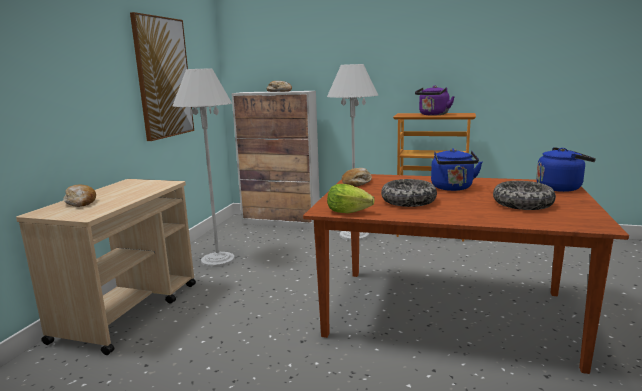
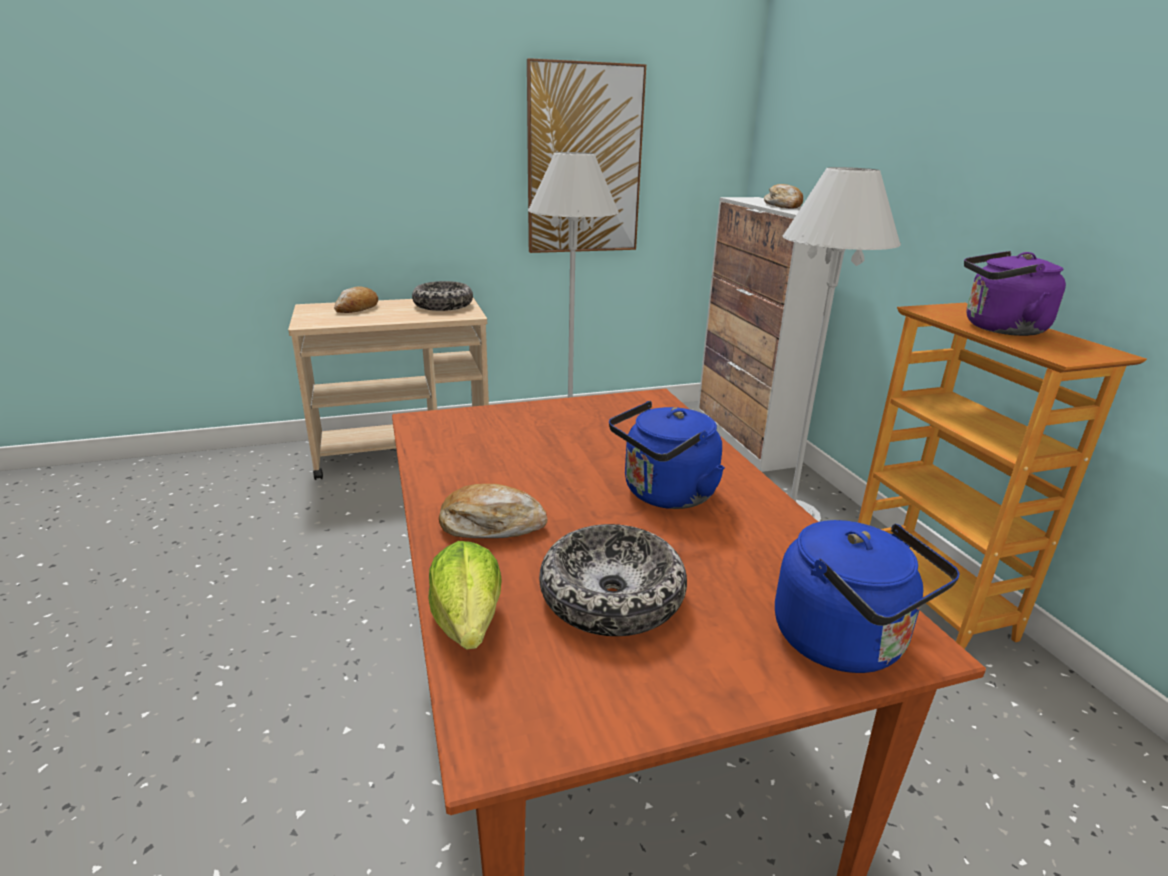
camera: 55 degrees right, 10 degrees up
lettuce [327,184,374,213] -> lettuce moved to [429,541,502,650]
bread [342,168,372,186] -> bread moved to [439,484,547,538]
bowl [381,179,437,207] -> bowl moved to [412,281,473,311]

